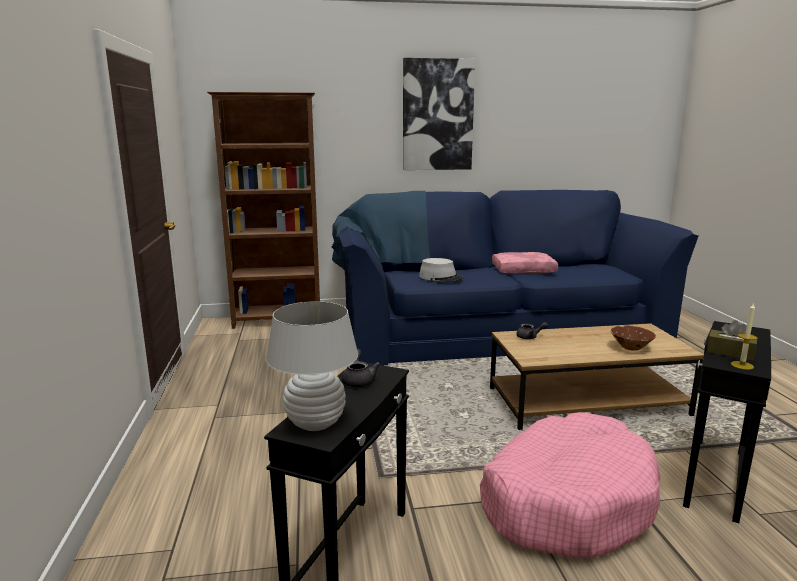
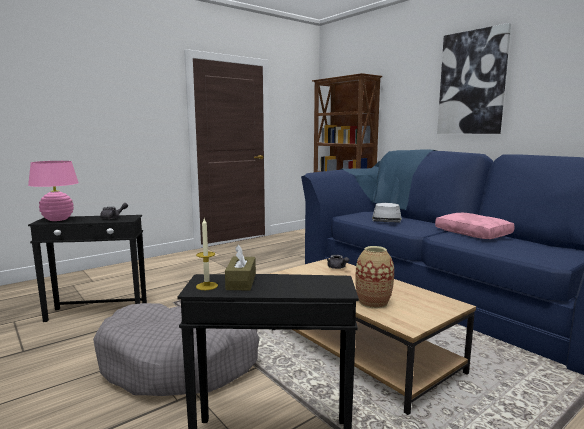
camera: 60 degrees right, 5 degrees down
white table lamp [266,301,358,431] -> pink table lamp [28,161,79,221]
pink dog bed [480,412,661,558] -> grey dog bed [93,303,260,396]
brown bowl [611,325,656,351] -> vase [355,246,394,309]

